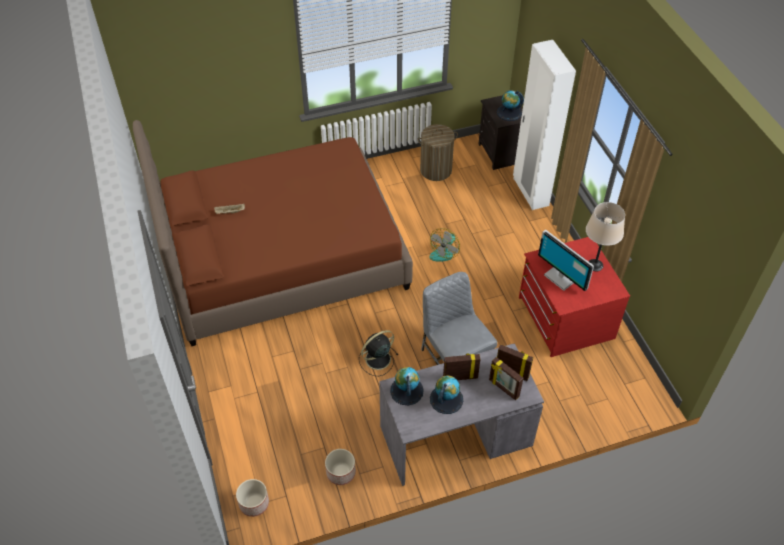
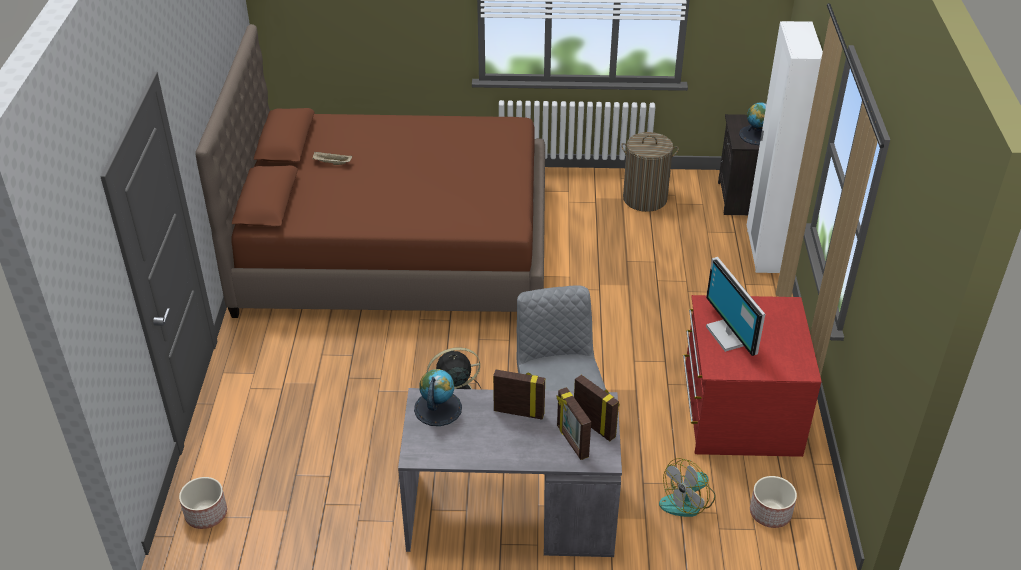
camera: 20 degrees right, 10 degrees down
planter [325,449,356,485] -> planter moved to [750,476,797,528]
fan [429,228,460,262] -> fan moved to [659,458,716,517]
globe [430,375,463,414] -> none
beige table lamp [586,202,625,271] -> none

